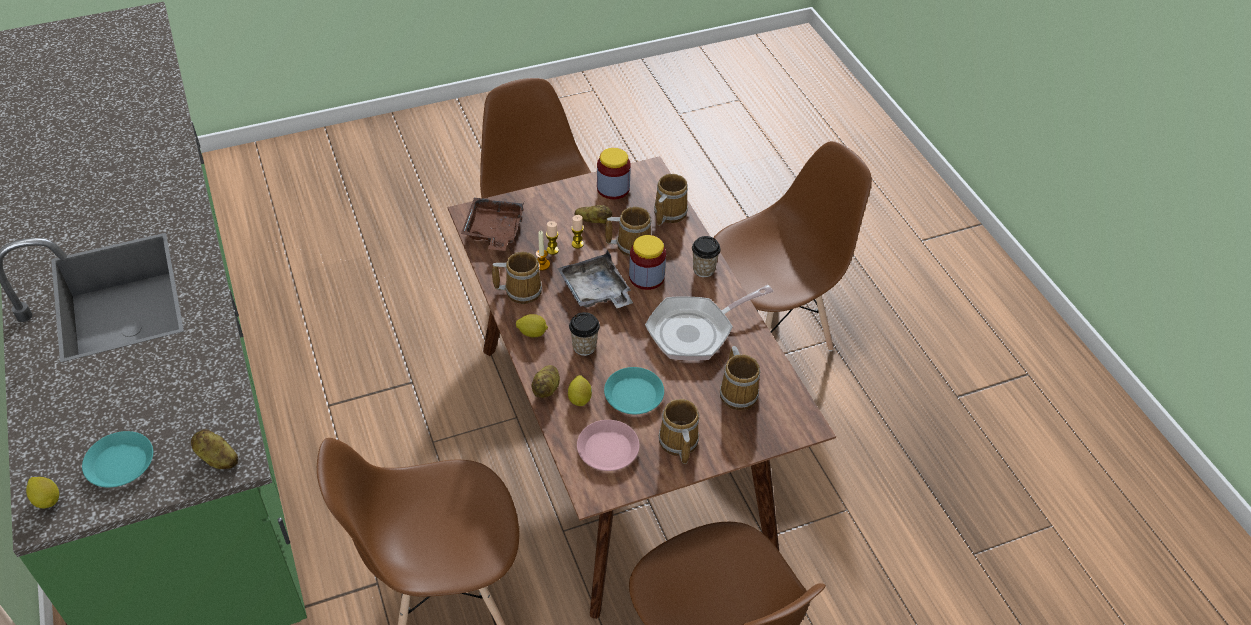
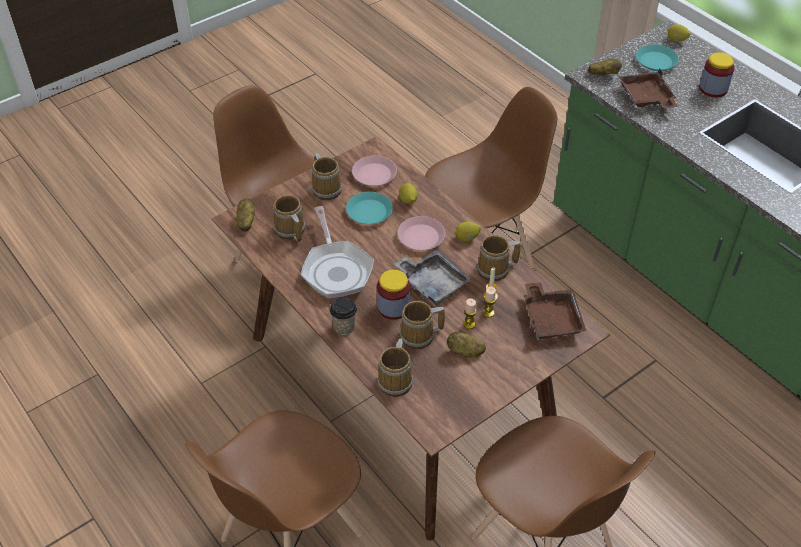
camera: 165 degrees right, 0 degrees up
potato [532,365,560,398] -> potato moved to [236,198,255,232]
cup [569,312,600,356] -> pink plate [398,216,445,250]
jar [597,148,631,199] -> jar moved to [699,52,735,97]
frying pan [645,285,773,360] -> frying pan turned 120 degrees clockwise [301,206,374,298]
none -> brown tray [619,69,678,109]

